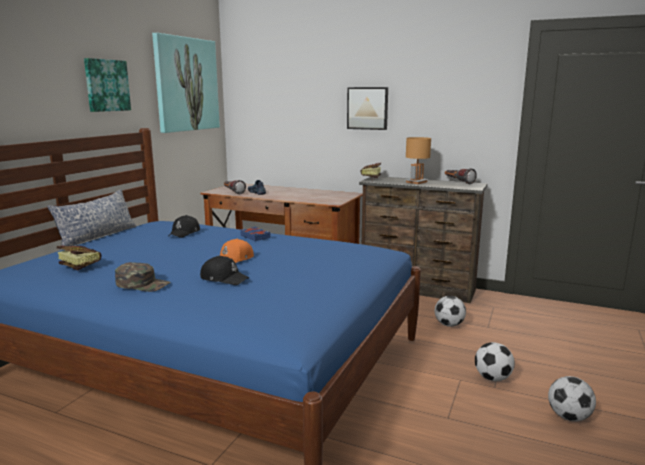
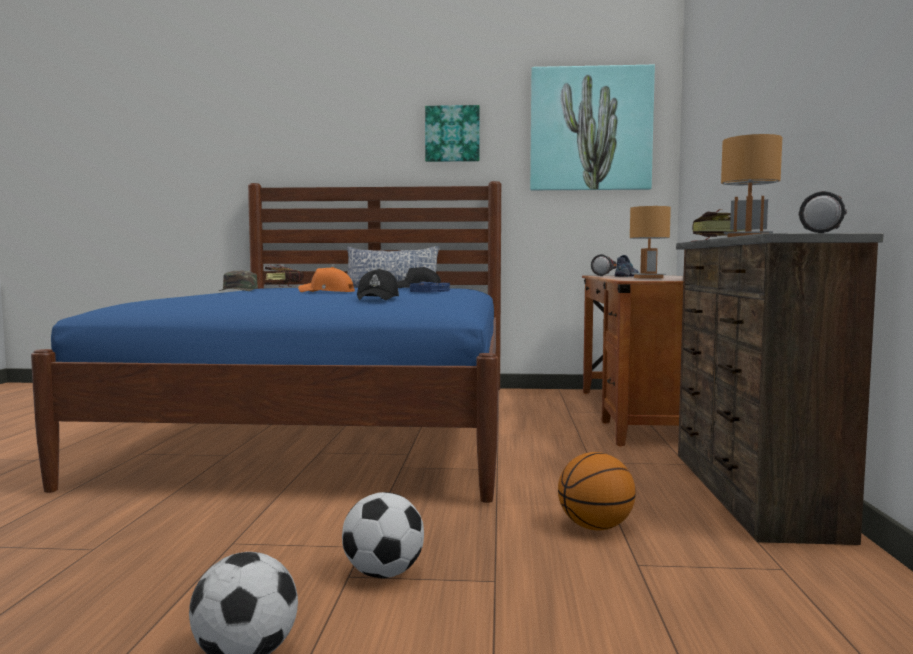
camera: 70 degrees right, 10 degrees down
black cap [200,256,249,285] -> black cap moved to [357,269,399,301]
picture [347,87,388,130] -> none
football [435,296,466,327] -> basketball [558,452,636,530]
none -> brown table lamp [630,206,671,279]

